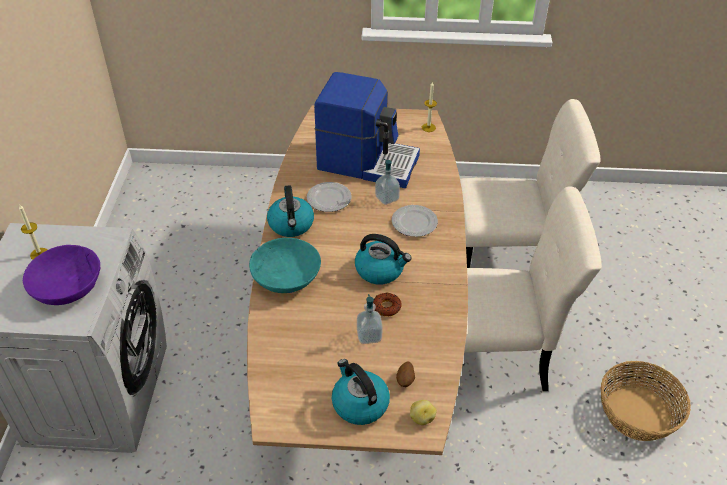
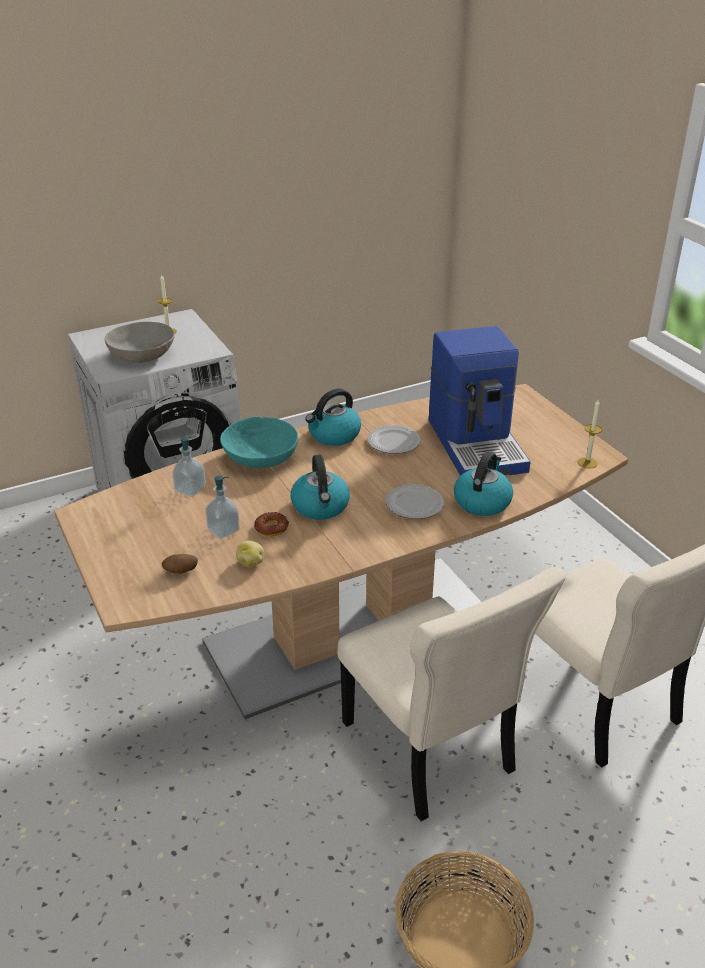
camera: 60 degrees right, 10 degrees down
purple bowl [23,245,100,305] -> grey bowl [105,322,175,363]
kettle [332,359,390,425] -> kettle moved to [454,451,513,516]
soap dispenser [375,159,400,205] -> soap dispenser moved to [172,437,206,497]
potato [410,400,437,425] -> potato moved to [236,541,264,568]

